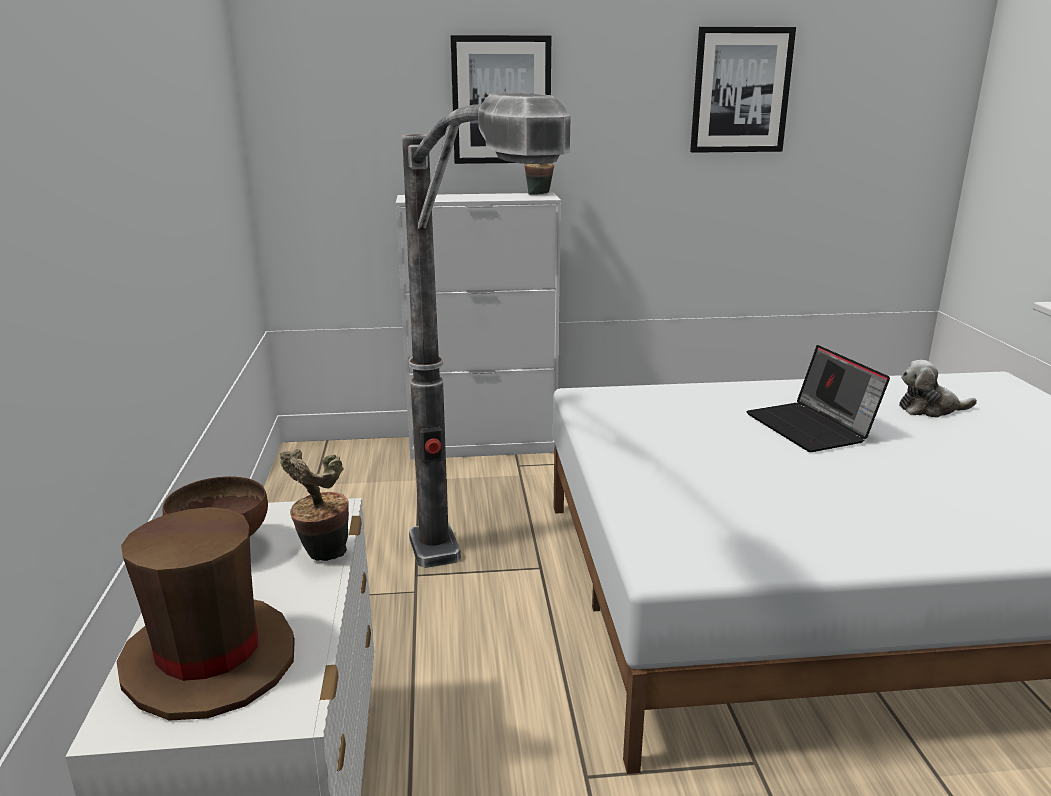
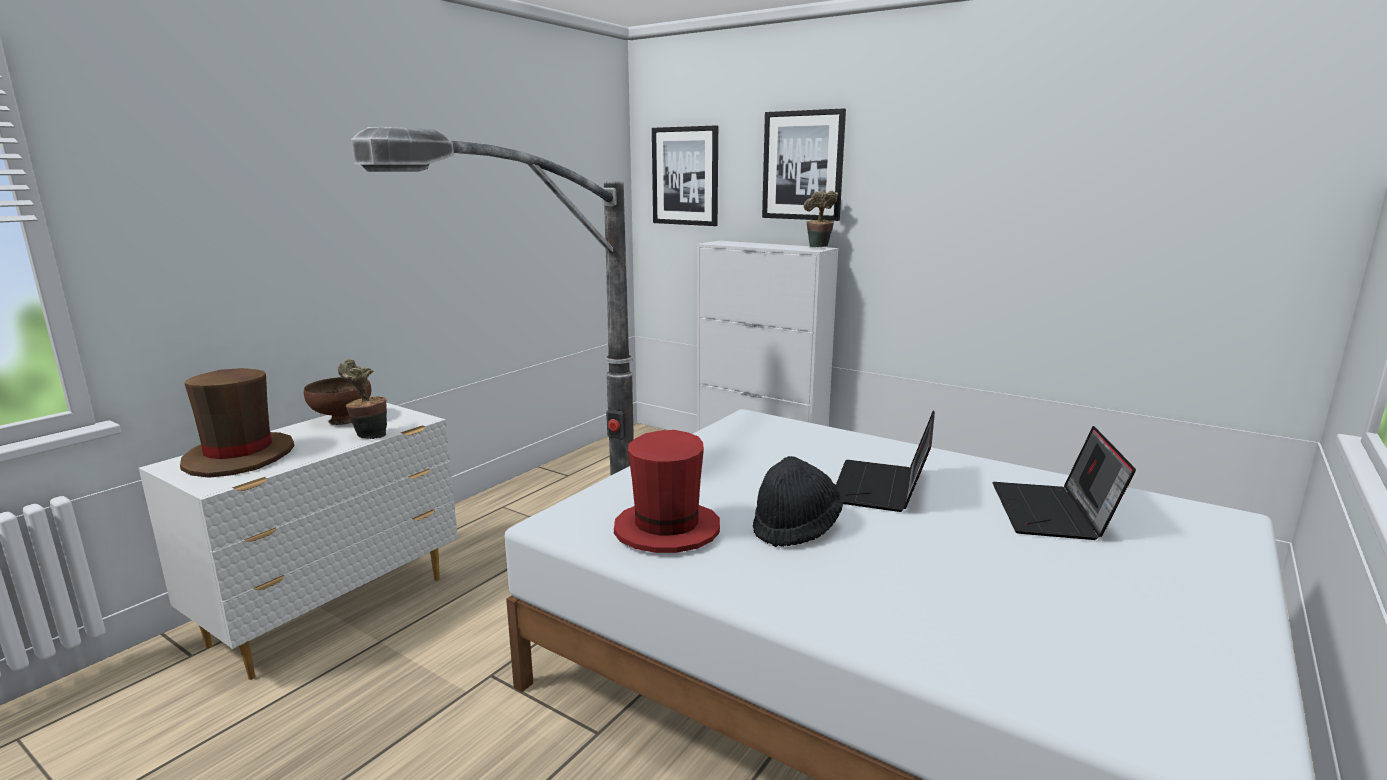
camera: 40 degrees right, 5 degrees down
picture [690,27,796,153] -> picture moved to [652,125,718,226]
plush toy [899,360,977,418] -> laptop [992,426,1136,540]
none -> red hat [614,430,720,553]
none -> black hat [753,456,843,547]

